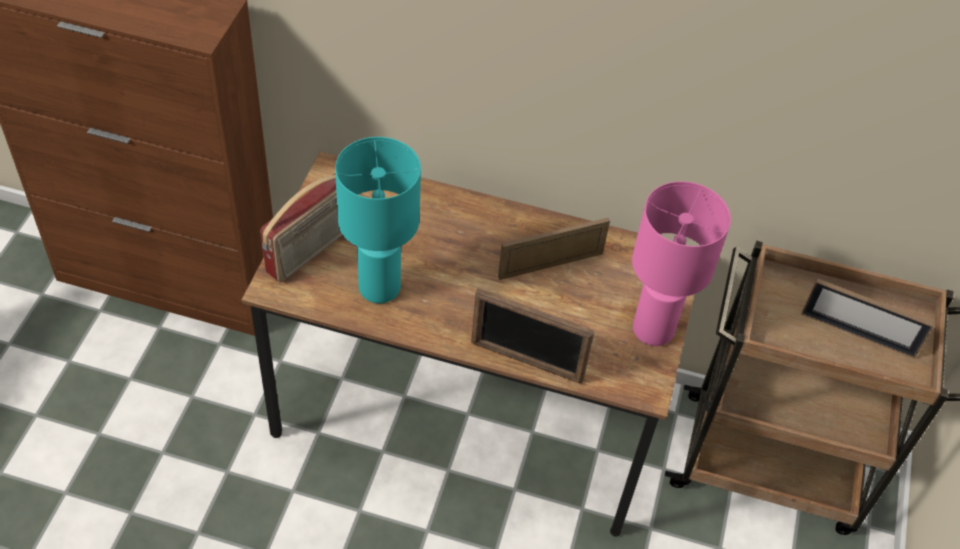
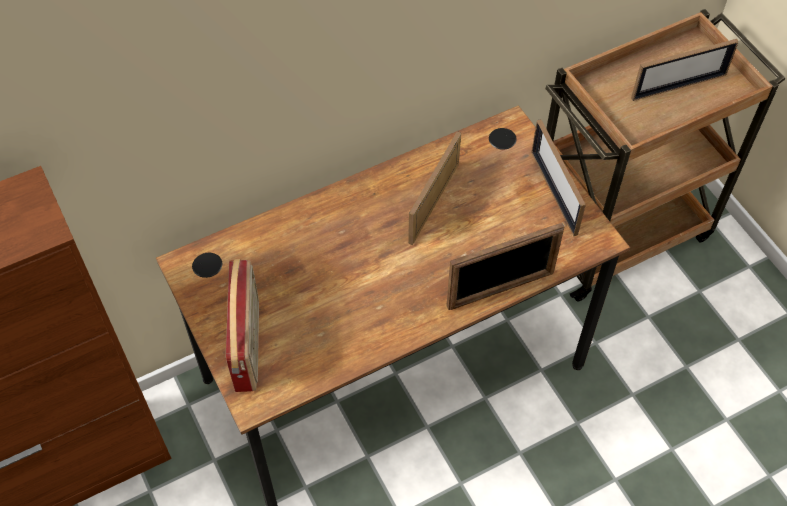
camera: 40 degrees left, 5 degrees up
turquoise table lamp [335,137,421,303] -> none
pink table lamp [632,181,731,346] -> picture frame [531,119,586,236]

